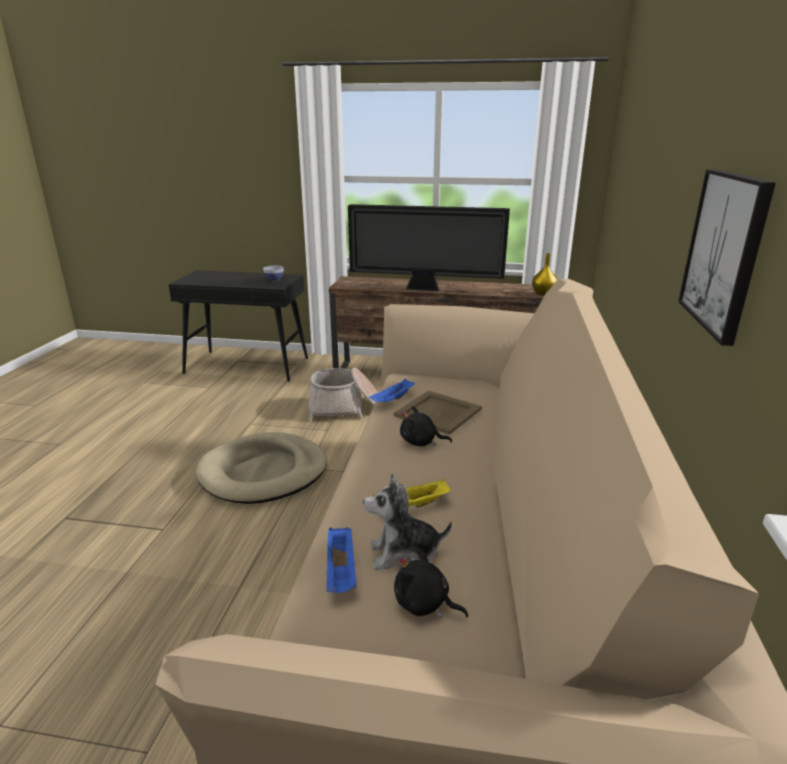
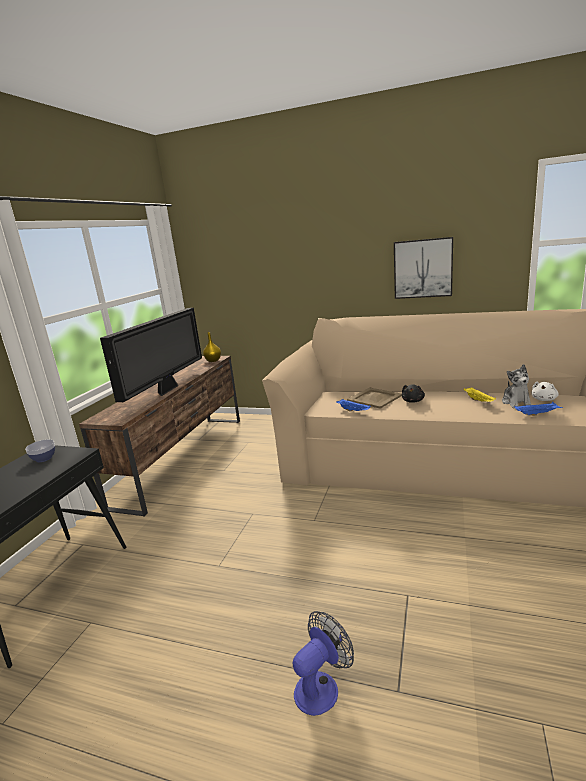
camera: 80 degrees left, 5 degrees down
beige dog bed [196,432,327,504] -> none
basket [308,368,378,421] -> none
black plush toy [394,548,468,618] -> white plush toy [532,382,559,401]
none -> fan [293,611,354,716]

